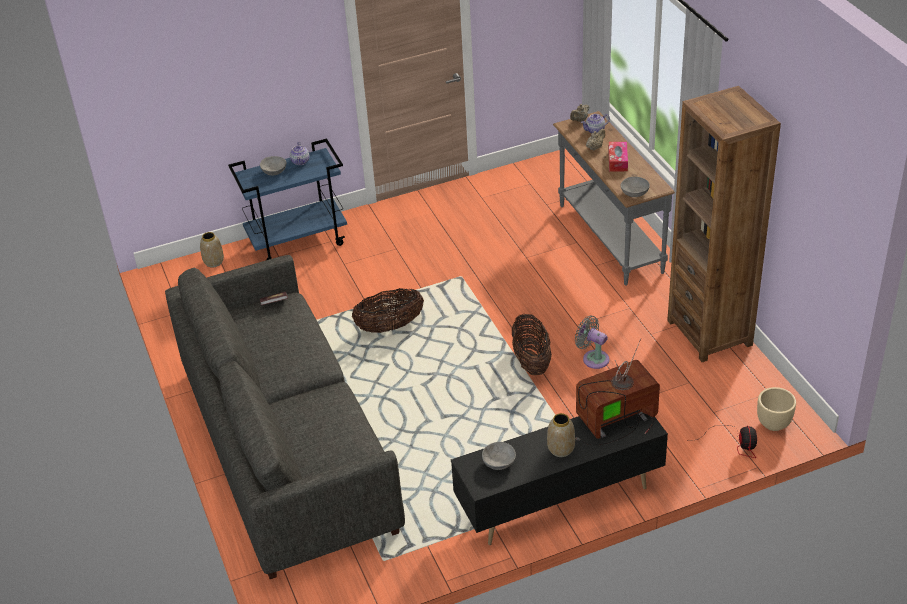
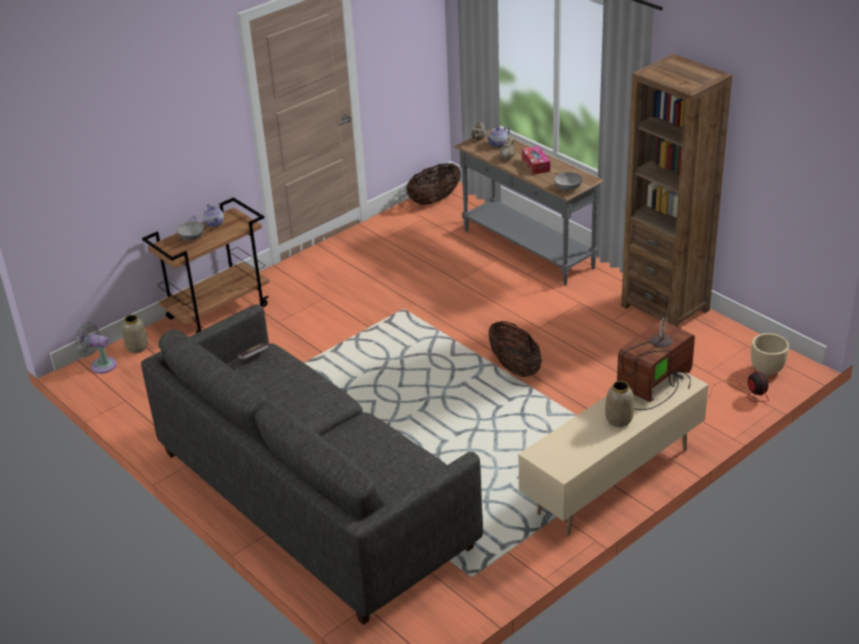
camera: 20 degrees left, 5 degrees down
blue cart [228,139,347,261] -> brown cart [142,197,269,334]
basket [352,288,424,333] -> basket moved to [406,163,461,205]
black tv stand [451,414,668,545] -> beige tv stand [518,371,709,536]
grey bowl [482,442,516,470] -> none
grey fan [575,316,609,369] -> grey fan moved to [75,322,117,374]

